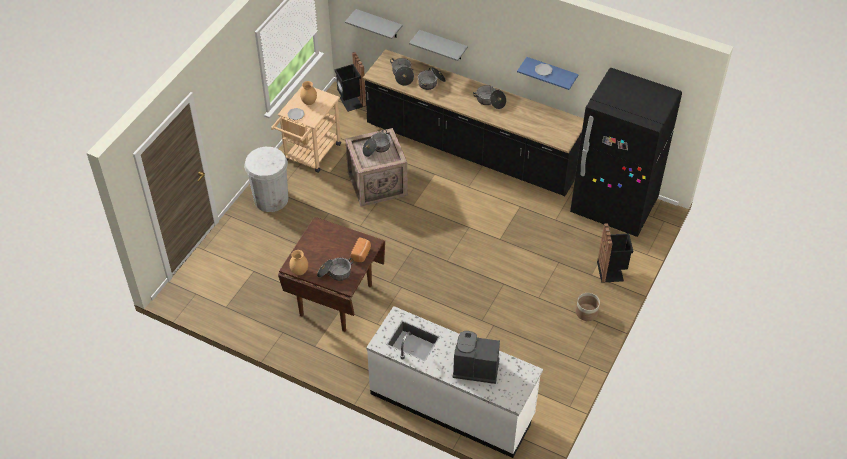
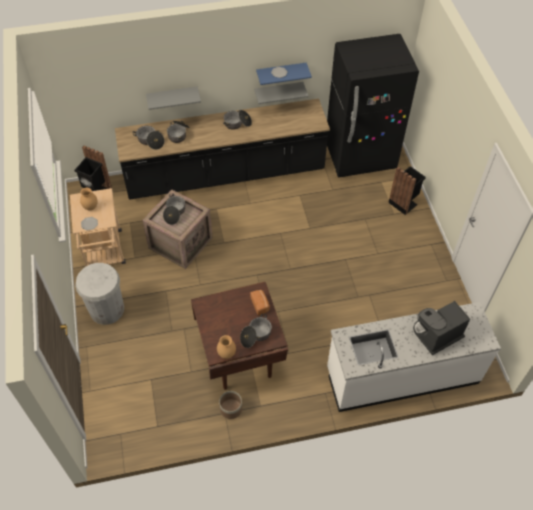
camera: 40 degrees left, 5 degrees up
grey shelf [345,9,403,39] -> grey shelf moved to [254,82,308,104]
planter [576,293,600,321] -> planter moved to [219,391,242,419]

